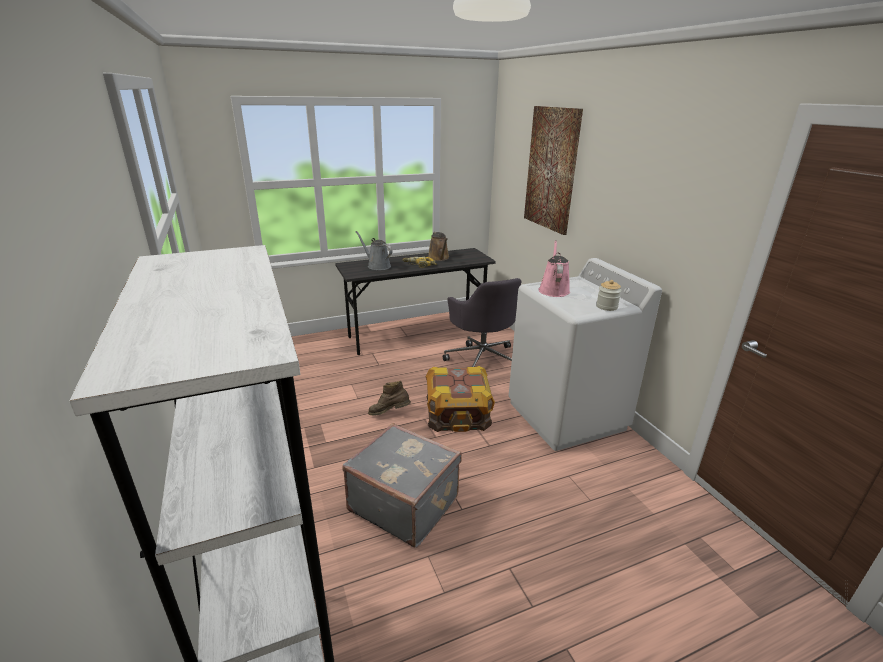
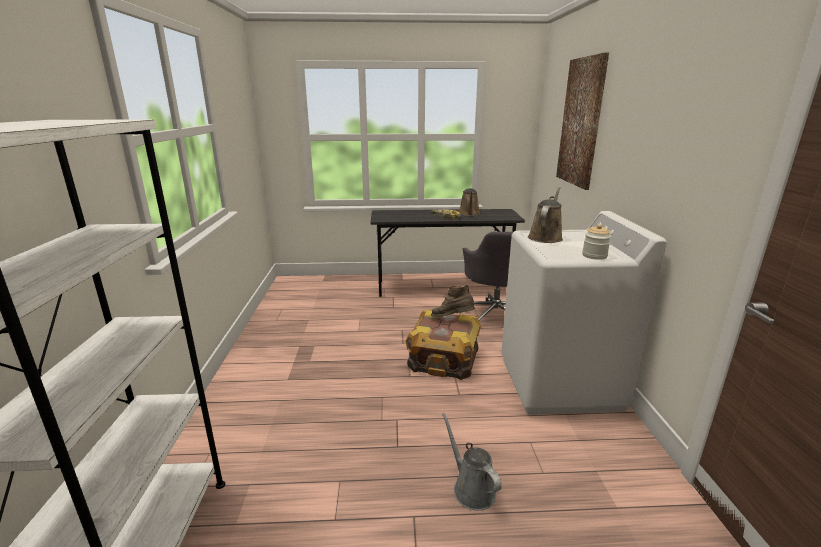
camera: 20 degrees right, 5 degrees down
grey suitcase [342,423,462,548] -> none
grey watering can [356,231,392,270] -> grey watering can moved to [442,413,502,510]
brown boot [368,381,411,416] -> brown boot moved to [431,285,475,317]
pink watering can [538,240,570,297] -> brown watering can [528,187,563,243]

